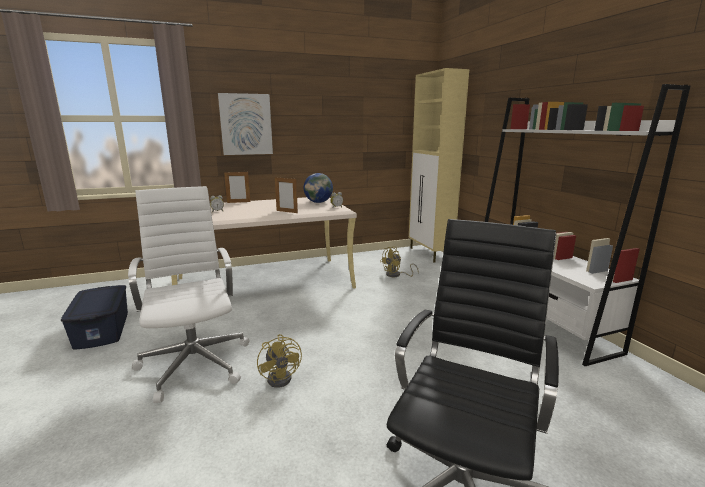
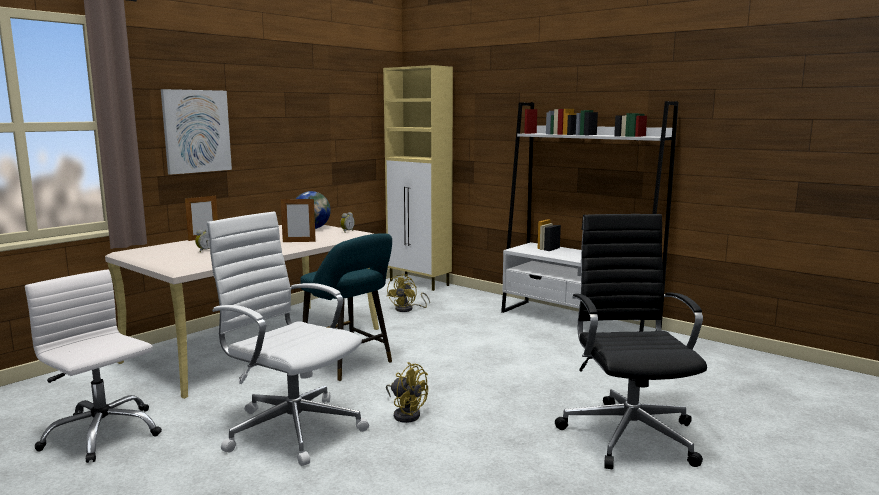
camera: 30 degrees left, 5 degrees down
blue storage box [61,285,128,350] -> white office chair [25,270,162,463]
none -> turquoise stool [300,233,392,381]

